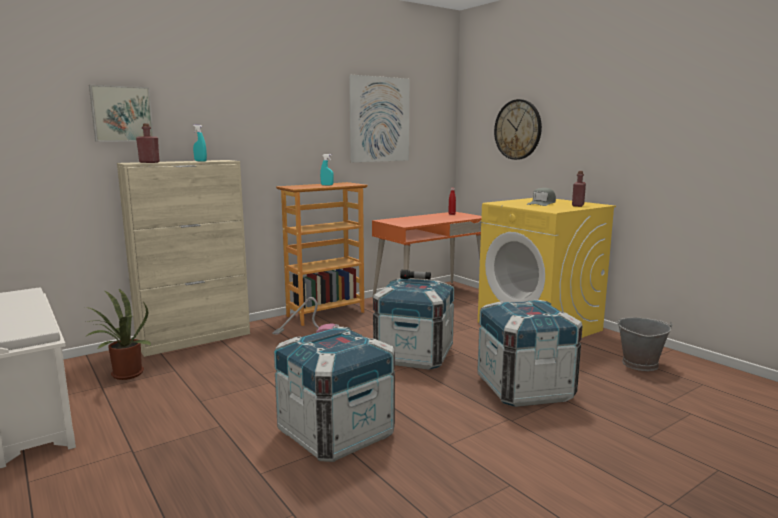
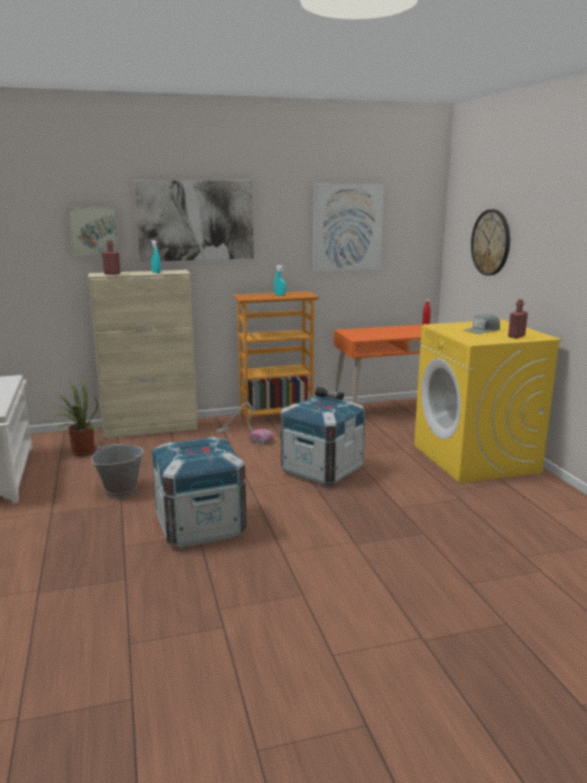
camera: 20 degrees right, 5 degrees up
crate [477,299,583,407] -> none
grey bucket [616,318,673,371] -> grey bucket moved to [92,444,144,499]
none -> picture [134,180,254,262]

